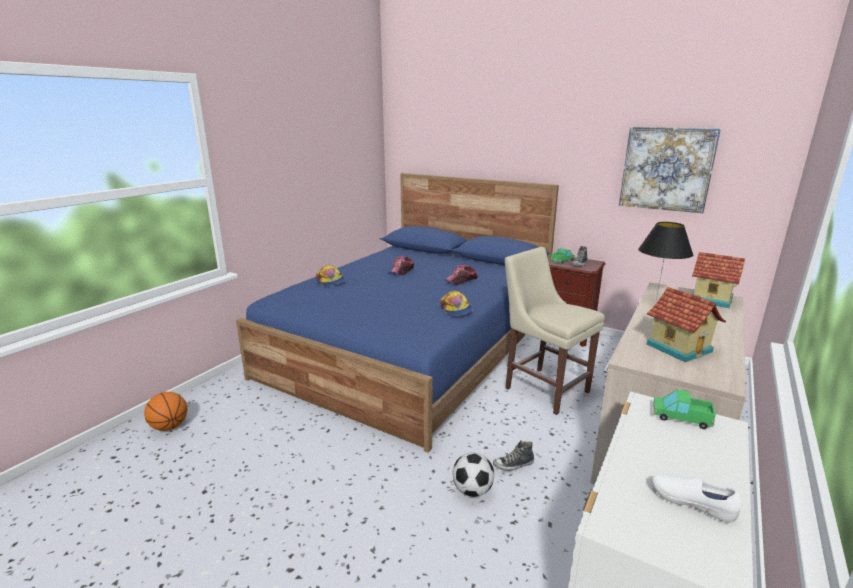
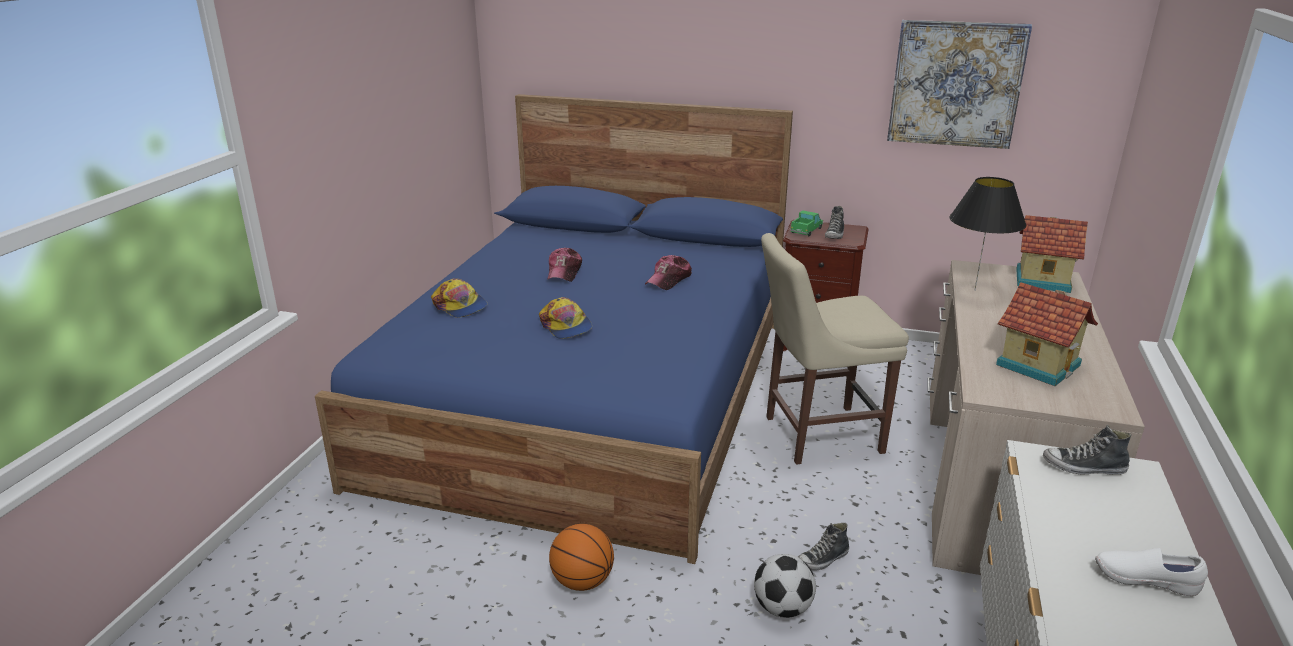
camera: 15 degrees left, 5 degrees up
basketball [144,392,187,431] -> basketball moved to [549,524,614,591]
cap [440,291,472,316] -> cap moved to [539,297,592,339]
beige chair [505,247,605,415] -> beige chair turned 45 degrees counterclockwise [761,233,909,465]
toy truck [653,389,716,429] -> shoe [1043,425,1131,475]

